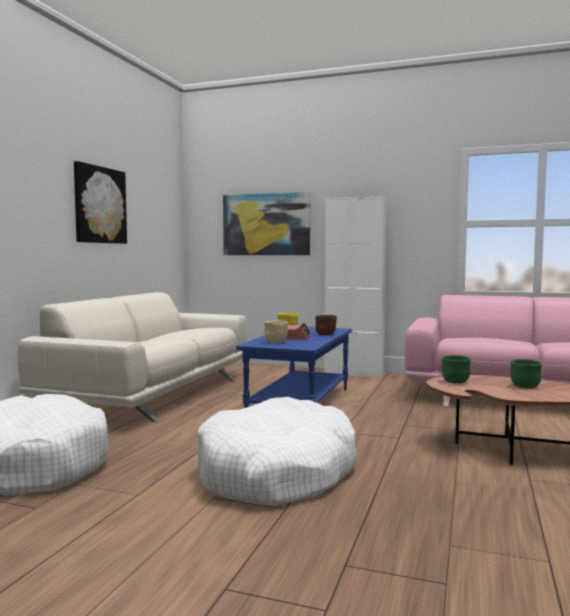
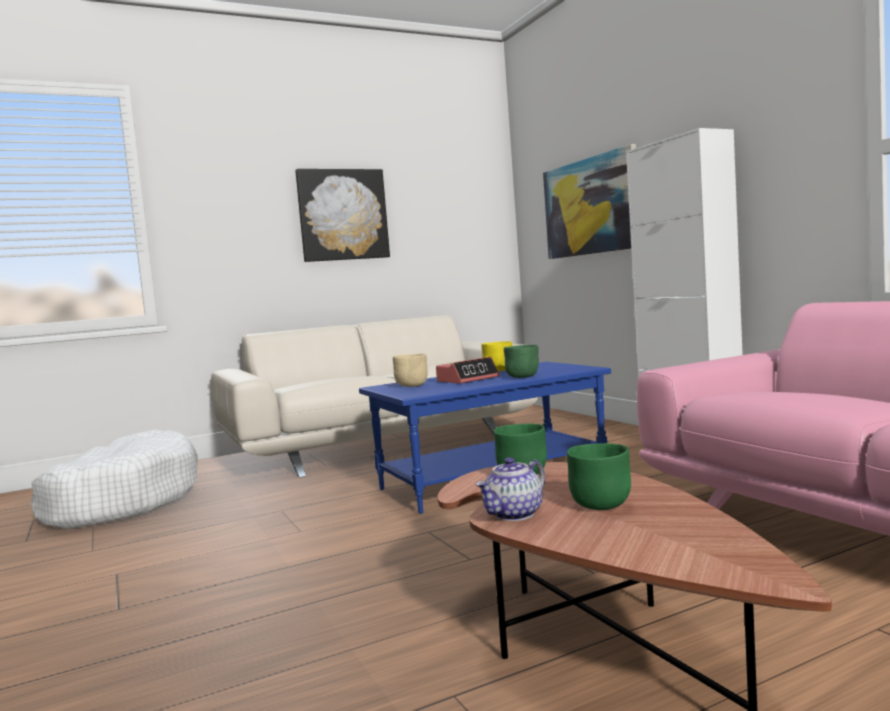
camera: 45 degrees right, 0 degrees up
white dog bed [197,397,357,506] -> none
brown bowl [315,315,337,336] -> green bowl [504,345,539,378]
none -> teapot [476,457,545,521]

